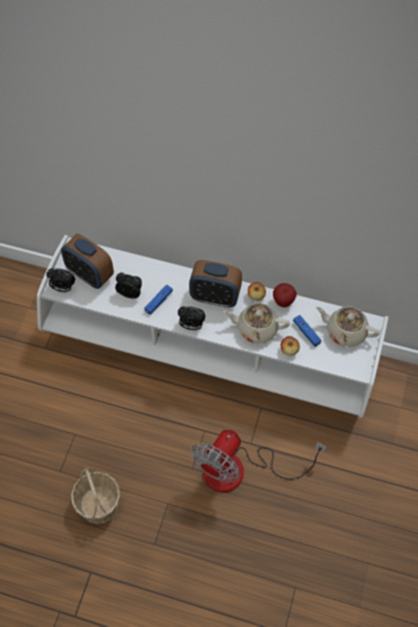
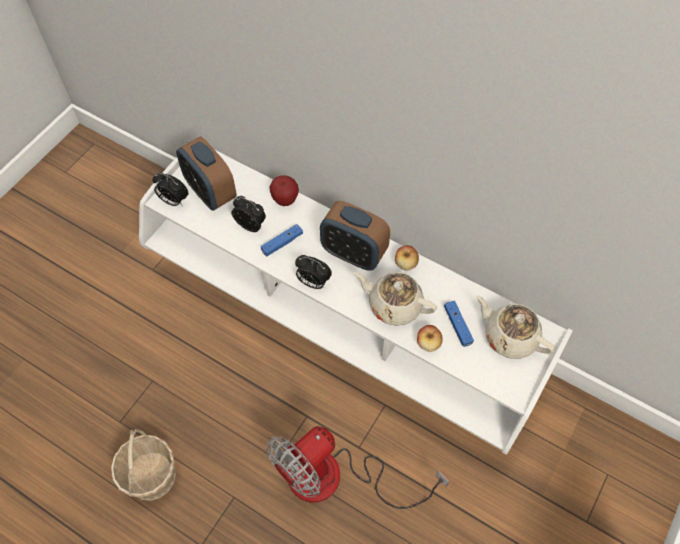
camera: 15 degrees right, 0 degrees up
apple [273,283,297,307] -> apple moved to [269,175,299,206]

